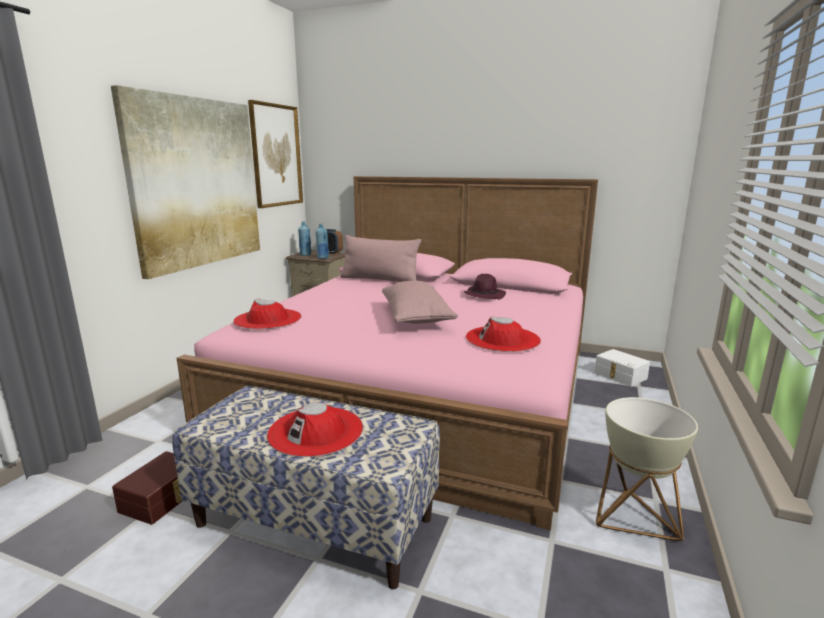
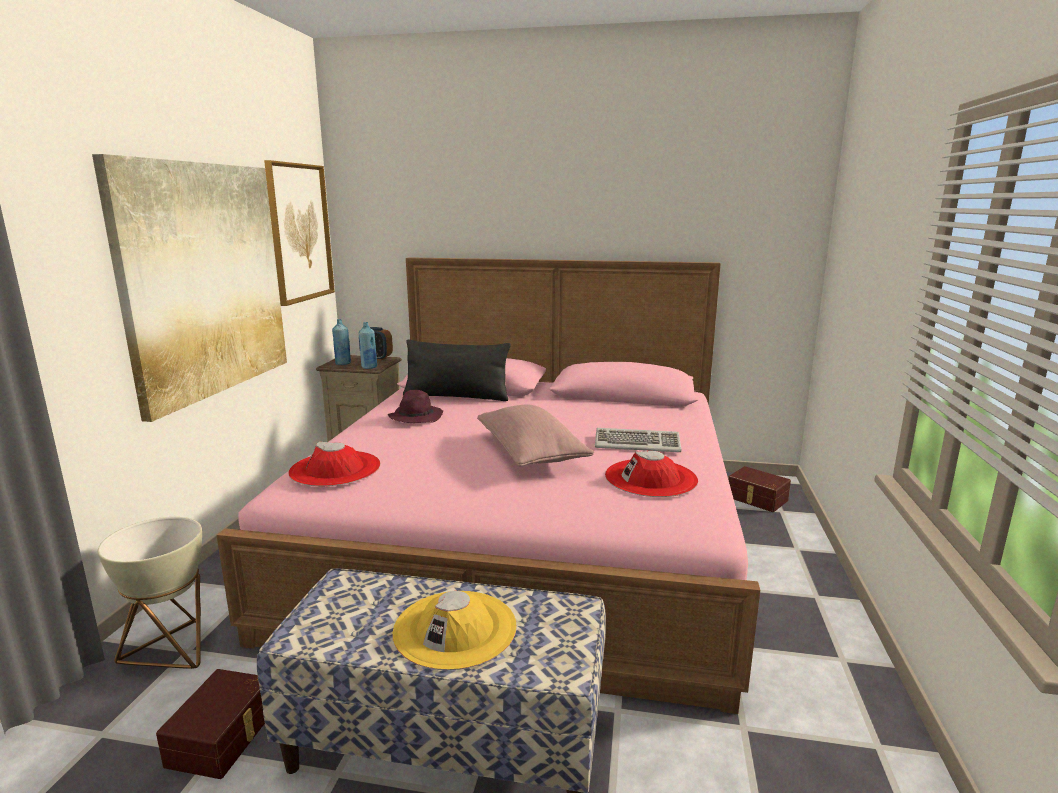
camera: 10 degrees left, 0 degrees up
red hat [267,403,363,457] -> yellow hat [392,591,517,670]
pink pillow [340,235,421,282] -> black pillow [403,339,511,401]
purple hat [464,274,506,299] -> purple hat moved to [388,390,443,423]
white storage box [595,349,650,387] -> brown storage box [728,466,791,512]
planter [596,397,698,541] -> planter moved to [98,517,202,669]
none -> keyboard [595,428,682,452]

